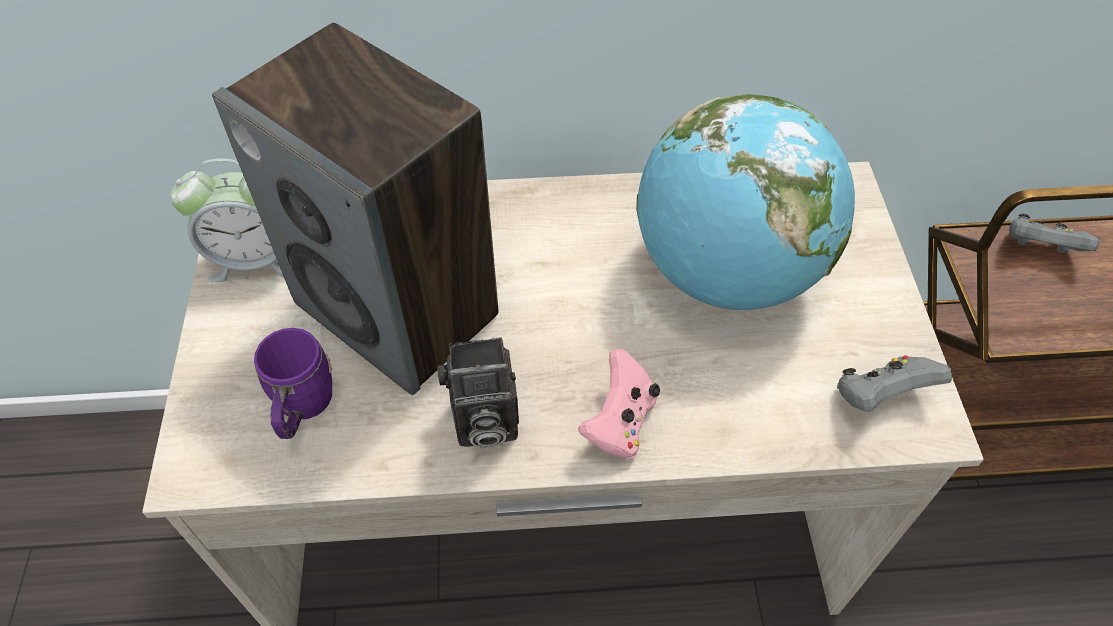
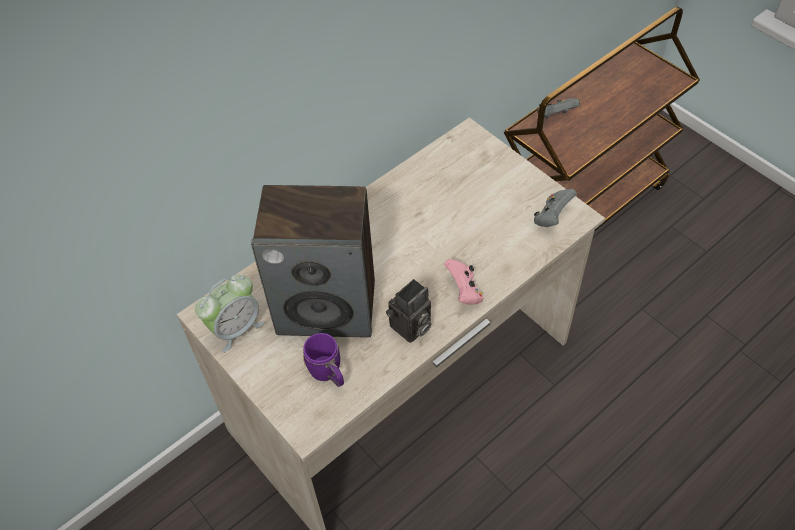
camera: 35 degrees left, 0 degrees up
globe [636,94,855,310] -> none

